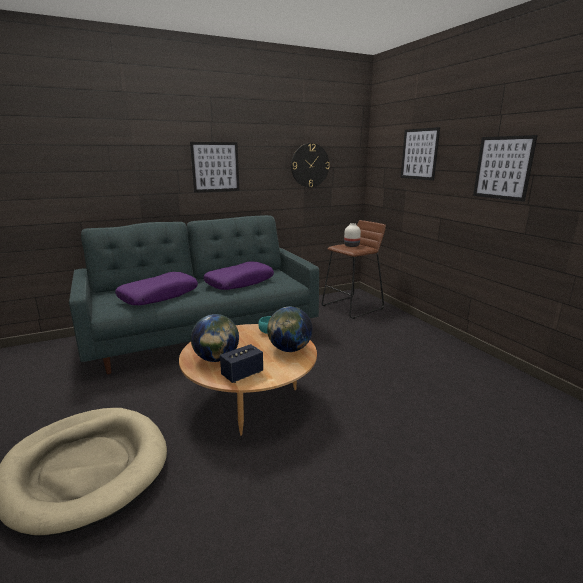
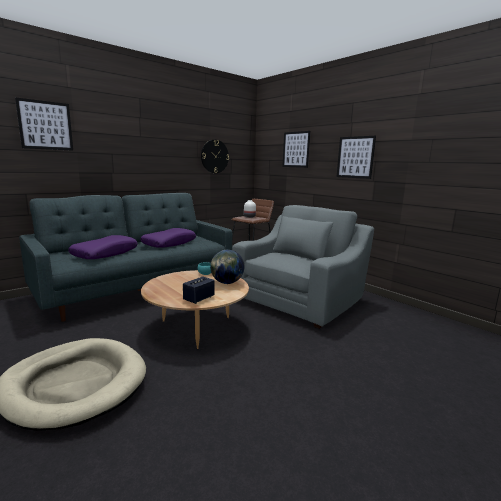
camera: 15 degrees left, 5 degrees down
picture [190,142,239,193] -> picture moved to [15,97,73,151]
globe [191,314,239,362] -> none
none -> grey armchair [232,205,374,329]

